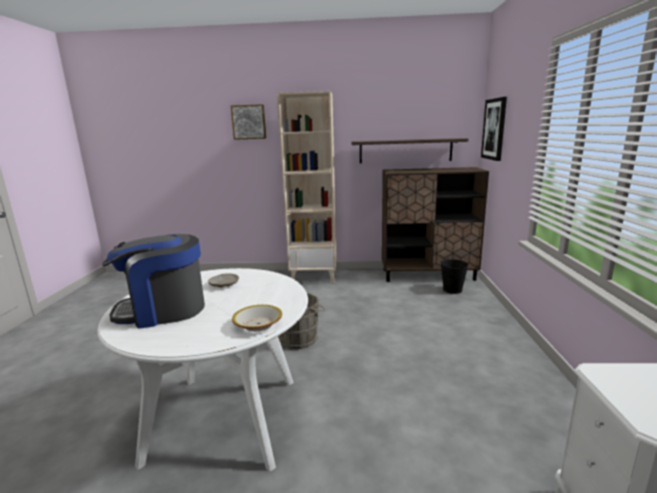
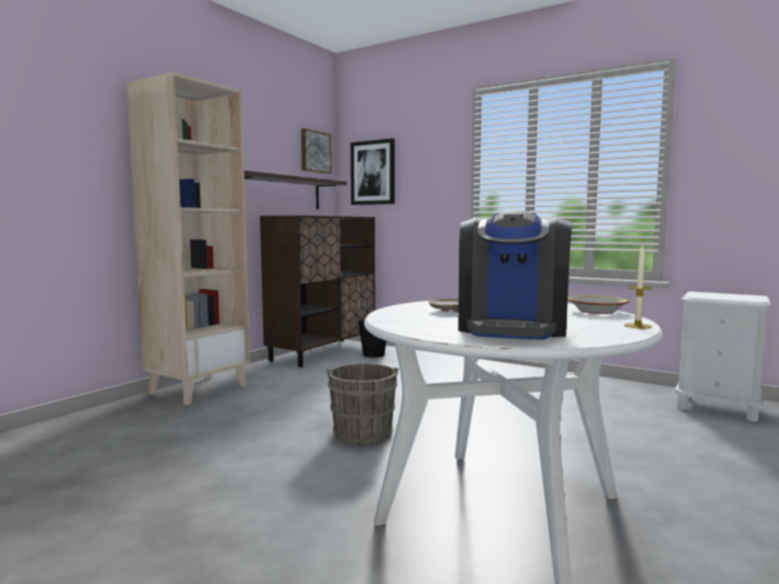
camera: 60 degrees left, 10 degrees down
picture [231,104,266,140] -> picture moved to [301,128,331,174]
none -> candle [624,244,652,329]

